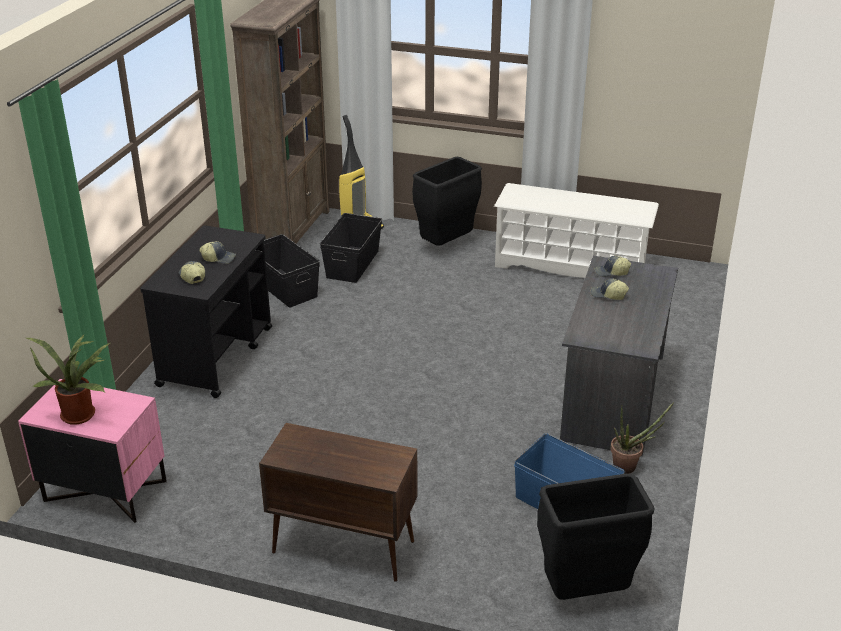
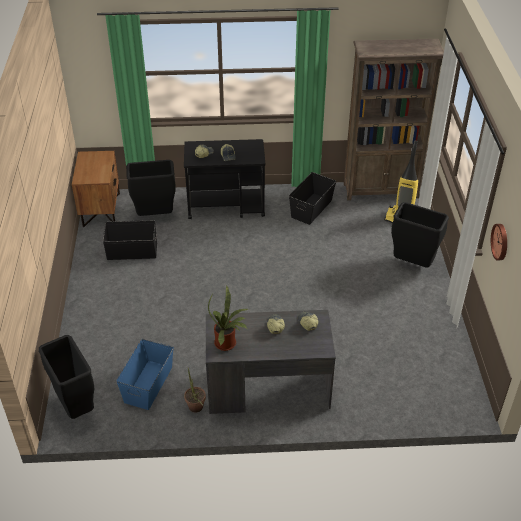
camera: 70 degrees right, 10 degrees up
pink nightstand [18,379,166,523] -> brown nightstand [72,151,120,227]
potted plant [26,335,110,425] -> potted plant moved to [208,286,248,351]
brown cabinet [259,423,417,582] -> none
black storage box [320,213,382,283] -> black storage box moved to [103,220,157,260]
white shoe rack [494,183,659,278] -> none
none -> black trash can [126,160,176,216]
none -> wall clock [491,224,507,260]

